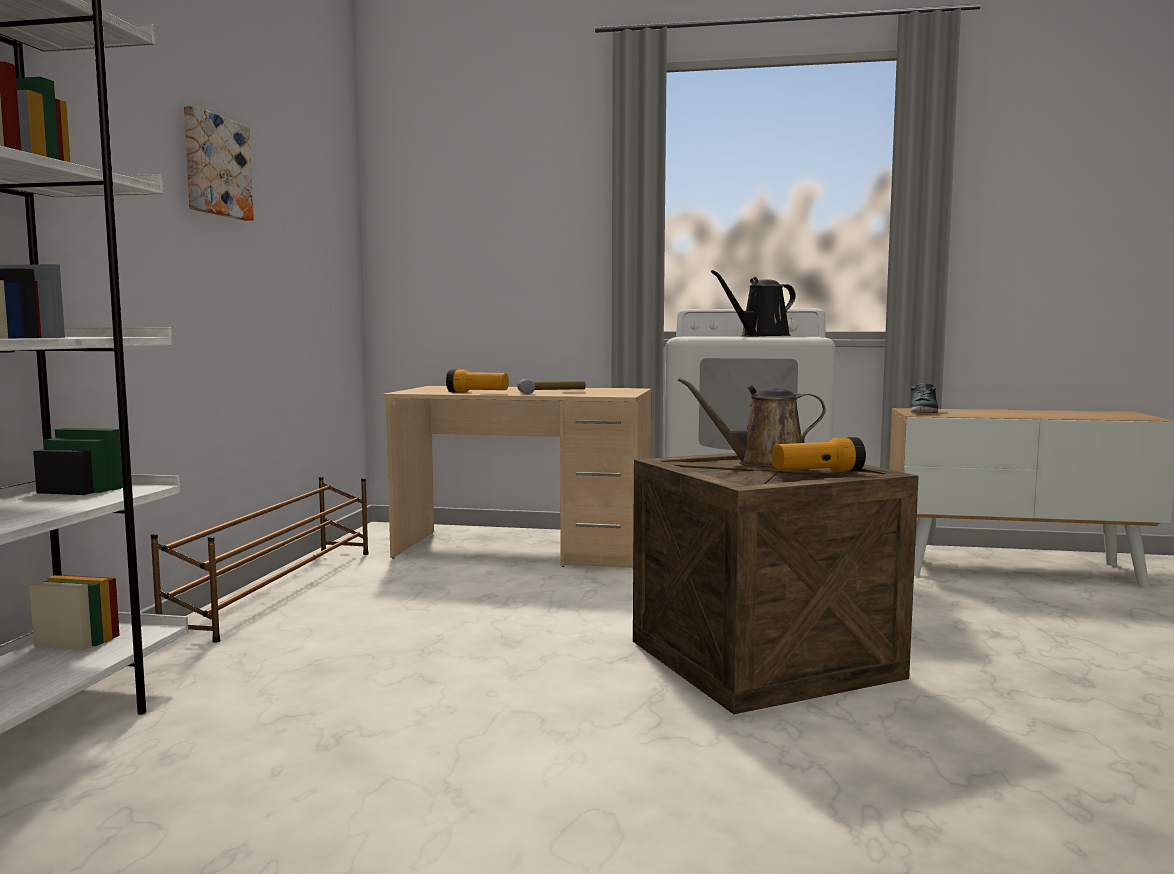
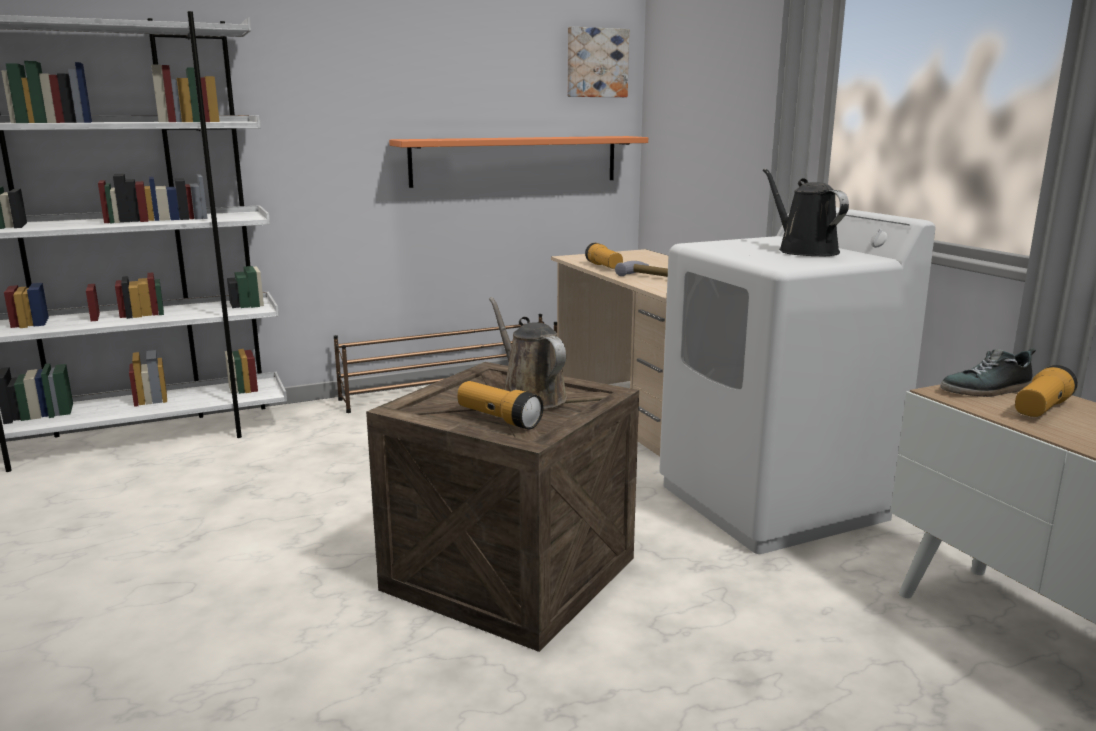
camera: 55 degrees right, 10 degrees up
picture [184,105,254,221] -> picture moved to [568,27,629,97]
black watering can [711,270,796,337] -> black watering can turned 45 degrees clockwise [763,168,849,256]
none -> orange shelf [389,136,648,188]
none -> flashlight [1015,365,1078,417]

